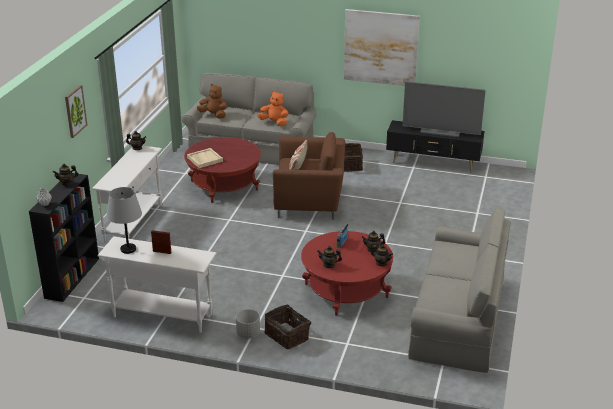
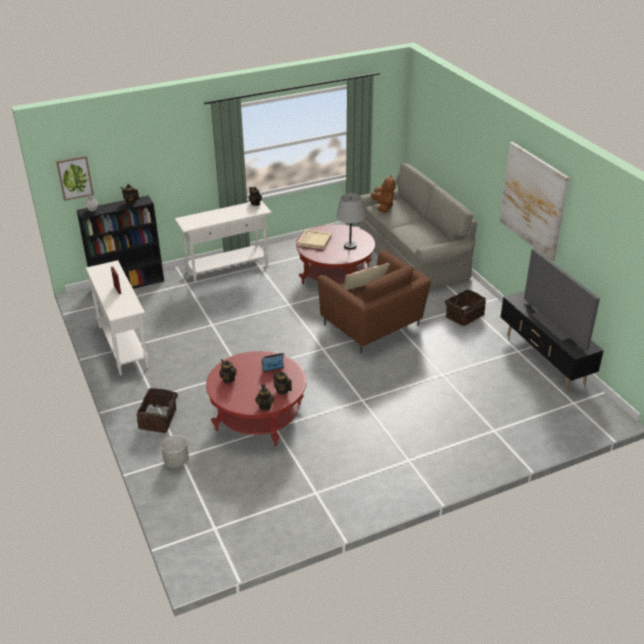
camera: 50 degrees right, 5 degrees up
picture [65,85,87,138] -> picture moved to [56,156,94,201]
grey table lamp [107,187,142,254] -> grey table lamp moved to [336,193,365,249]
grey planter [236,309,260,339] -> grey planter moved to [161,435,189,467]
orange plush toy [257,91,288,126] -> none
grey sofa [408,207,511,373] -> none

